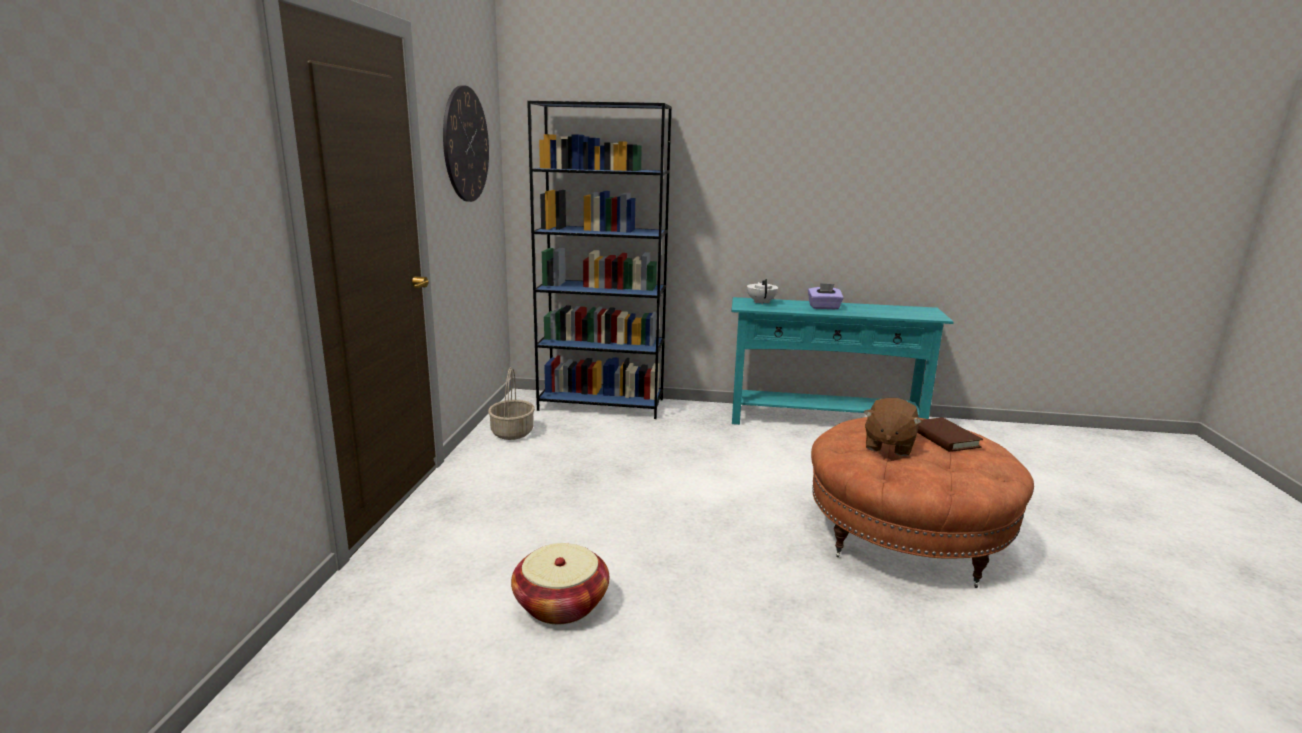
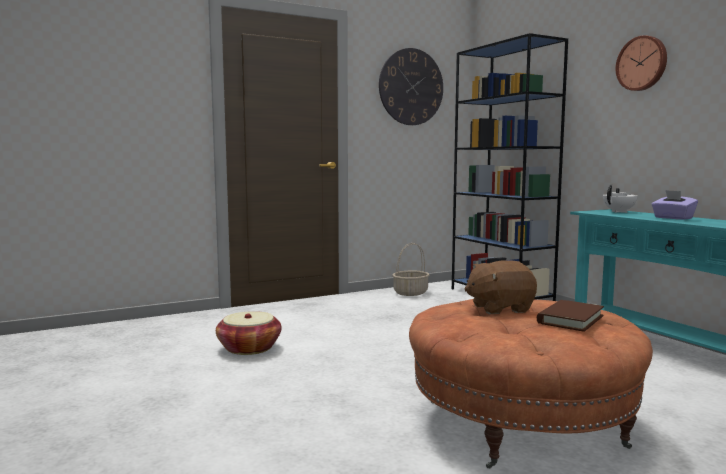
camera: 55 degrees right, 10 degrees down
none -> wall clock [615,35,667,91]

